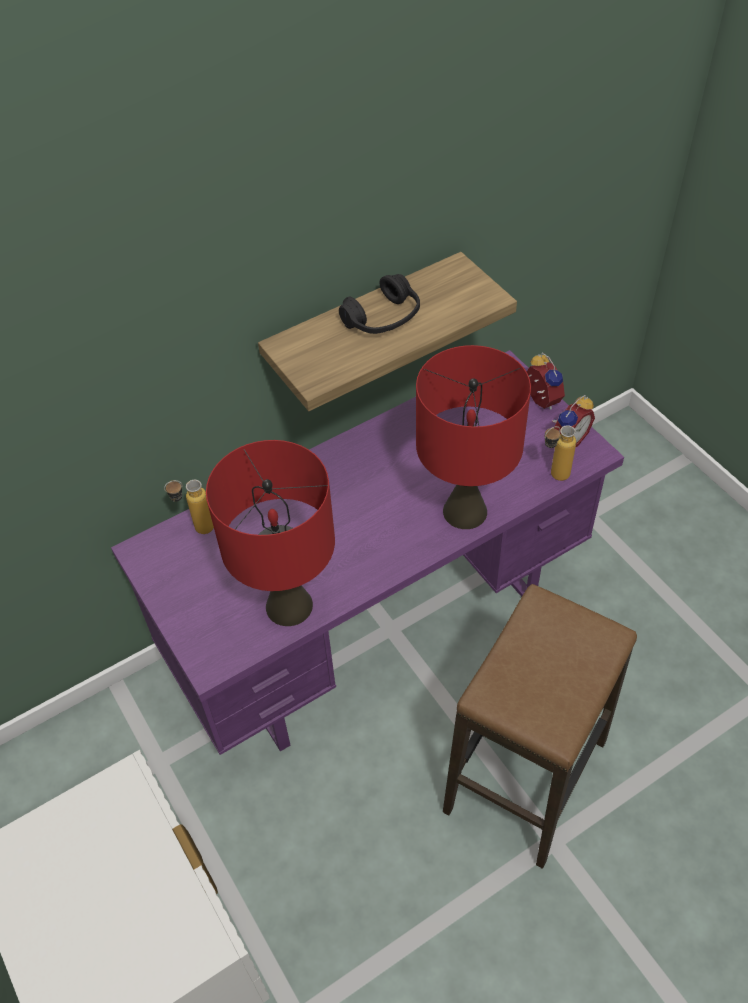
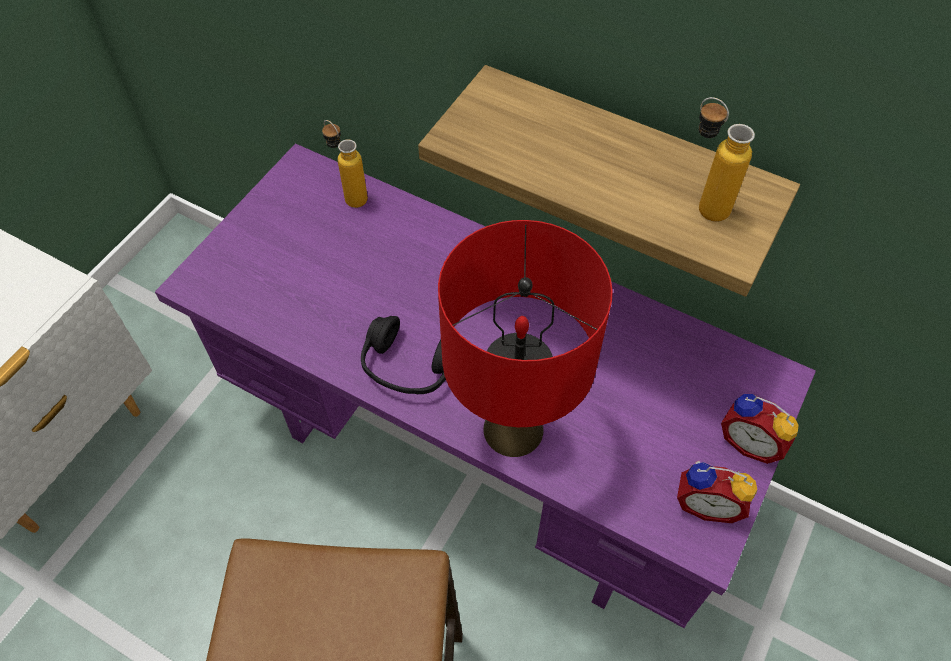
camera: 60 degrees right, 5 degrees up
red table lamp [206,440,335,626] -> none
black headphones [339,274,420,334] -> black headphones moved to [361,316,446,394]
alarm clock [527,352,565,410] -> alarm clock turned 90 degrees clockwise [721,394,799,464]
bottle [544,425,576,481] -> bottle moved to [698,97,755,222]

